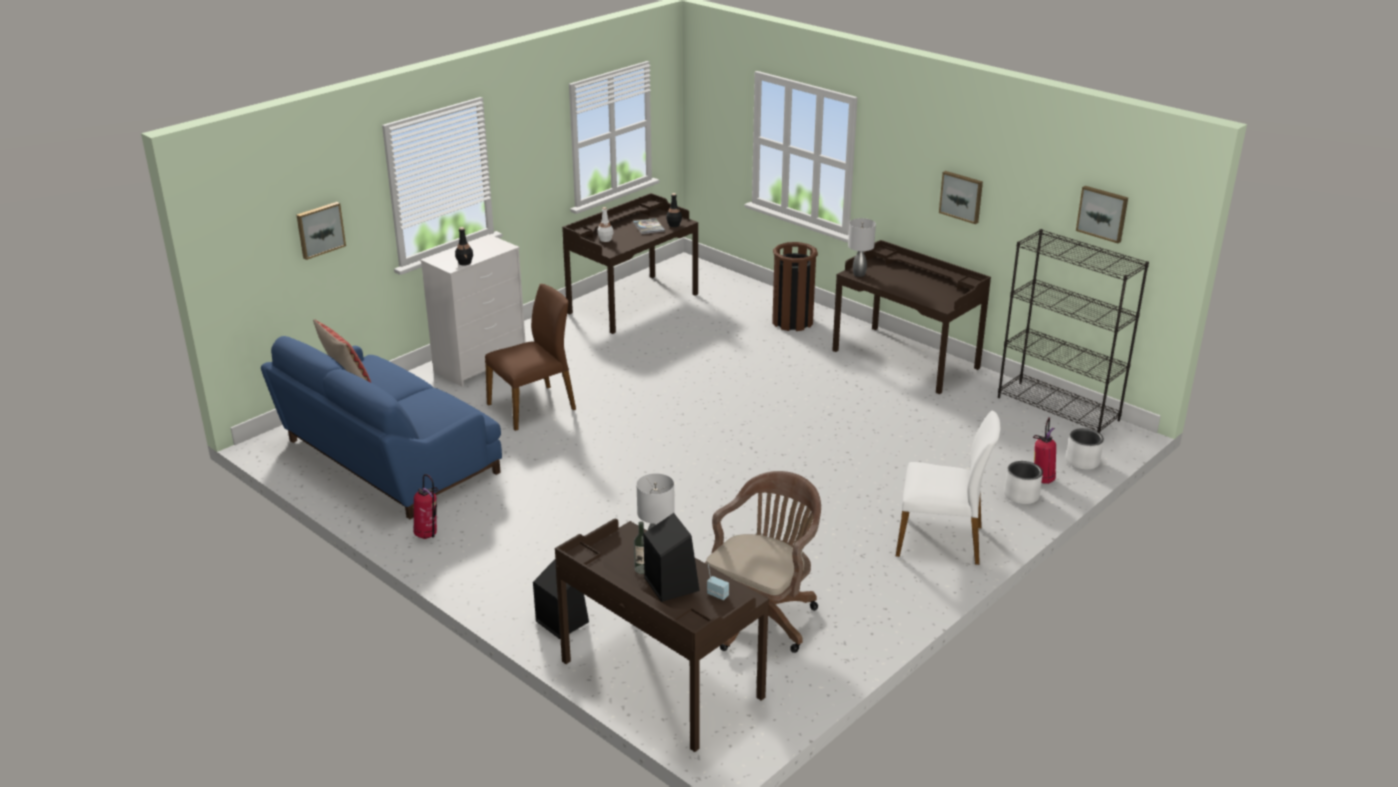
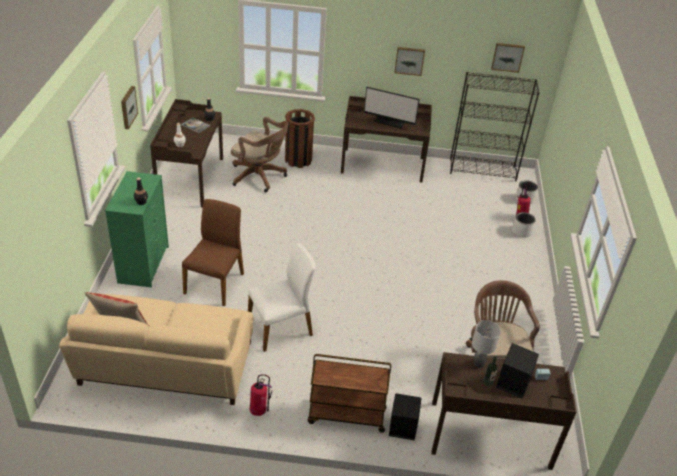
camera: 40 degrees left, 10 degrees up
blue sofa [261,336,502,519] -> beige sofa [59,294,253,405]
picture [296,202,346,260] -> picture moved to [121,86,138,129]
white dresser [420,234,526,387] -> green dresser [105,171,169,287]
grey table lamp [848,218,876,277] -> none
white chair [896,410,1001,565] -> white chair moved to [248,243,316,352]
none -> brown office chair [231,117,289,192]
none -> brown cart [308,354,391,433]
none -> monitor [364,87,419,128]

